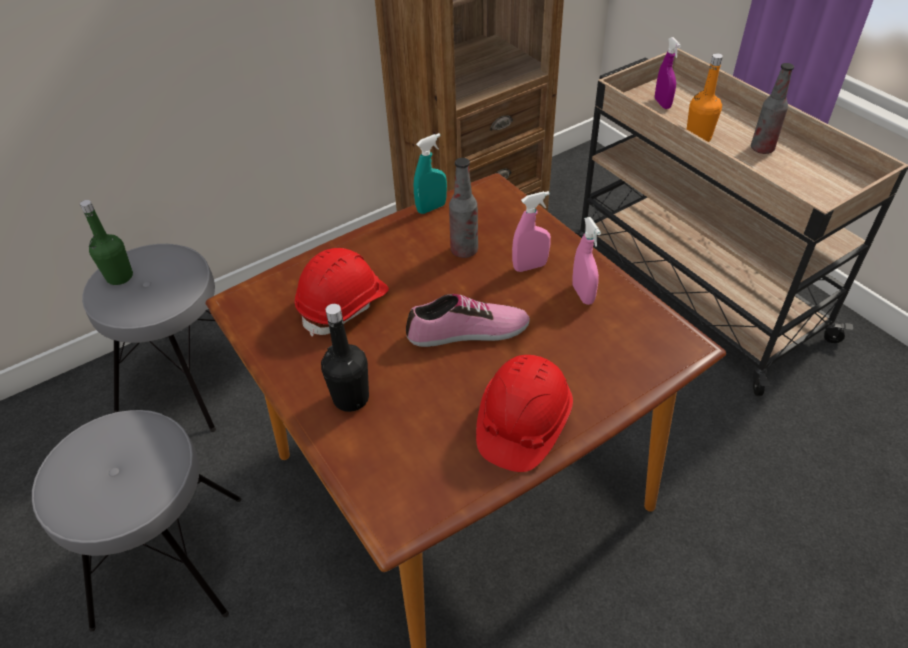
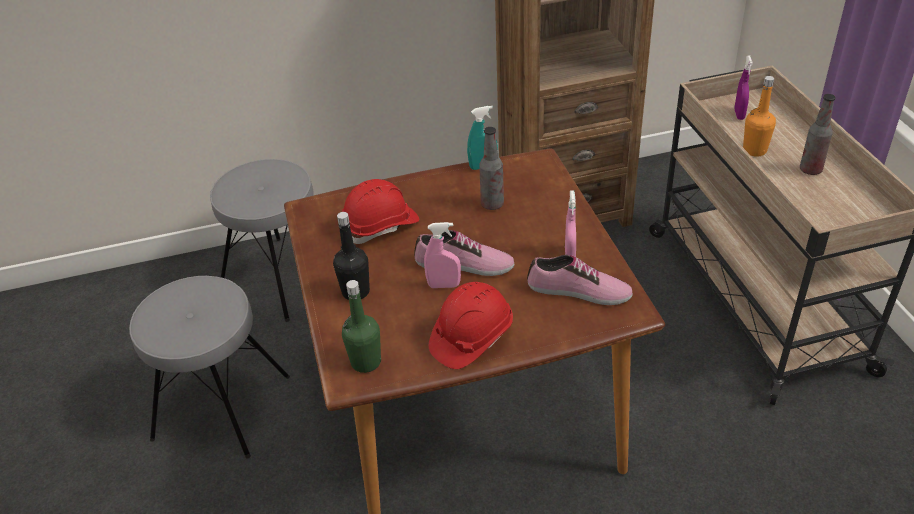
camera: 20 degrees right, 5 degrees down
green bottle [80,200,133,285] -> green bottle moved to [342,280,381,373]
pink spray bottle [512,191,551,272] -> pink spray bottle moved to [424,222,461,288]
none -> shoe [527,255,633,305]

